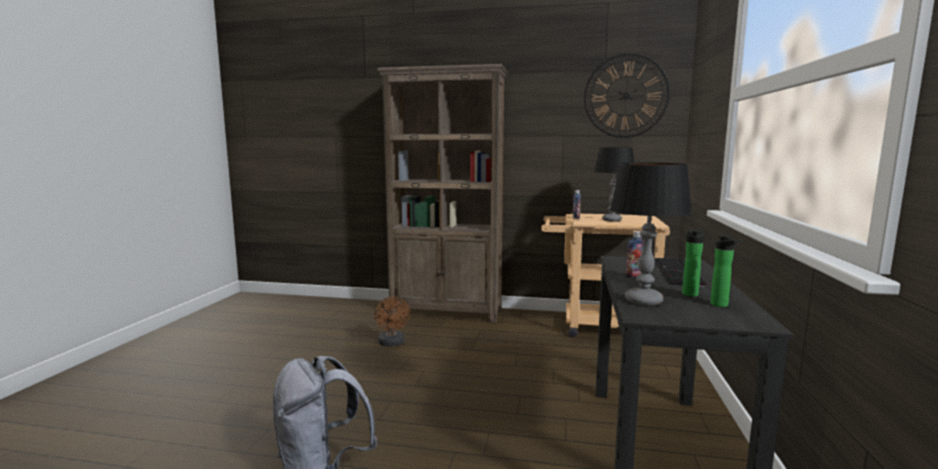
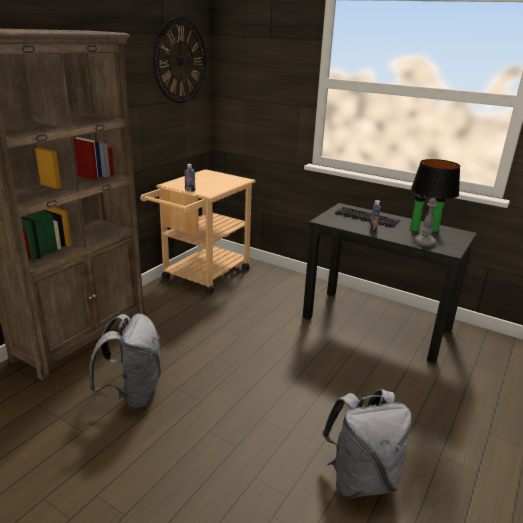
camera: 70 degrees left, 15 degrees up
brown fan [375,296,410,347] -> grey backpack [89,313,161,410]
table lamp [594,148,634,222] -> none

